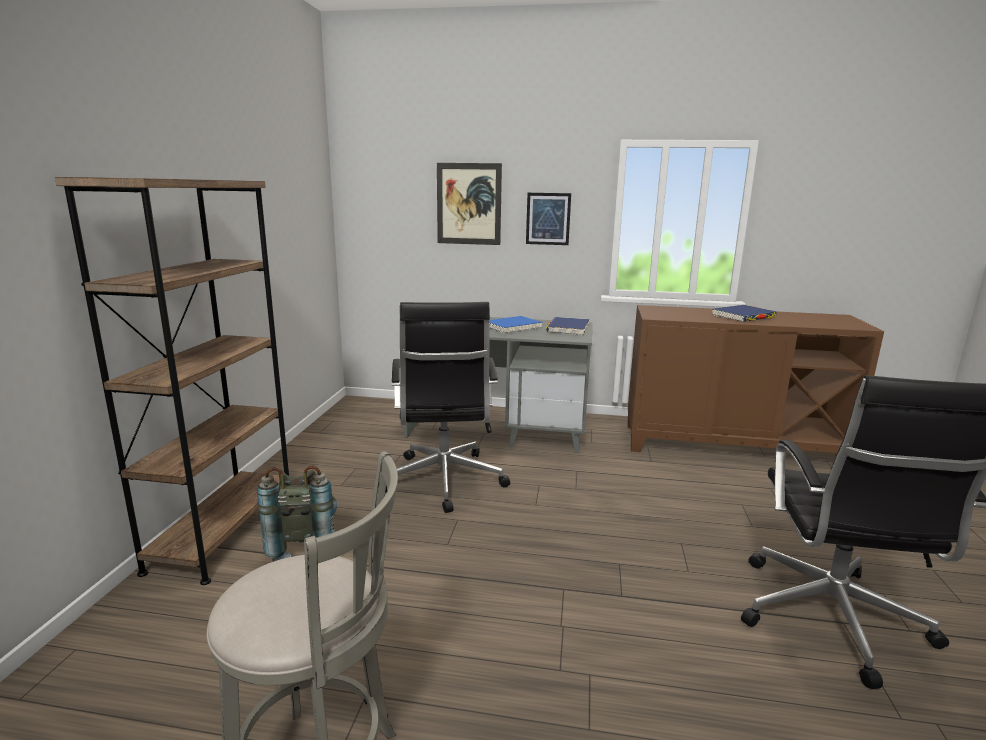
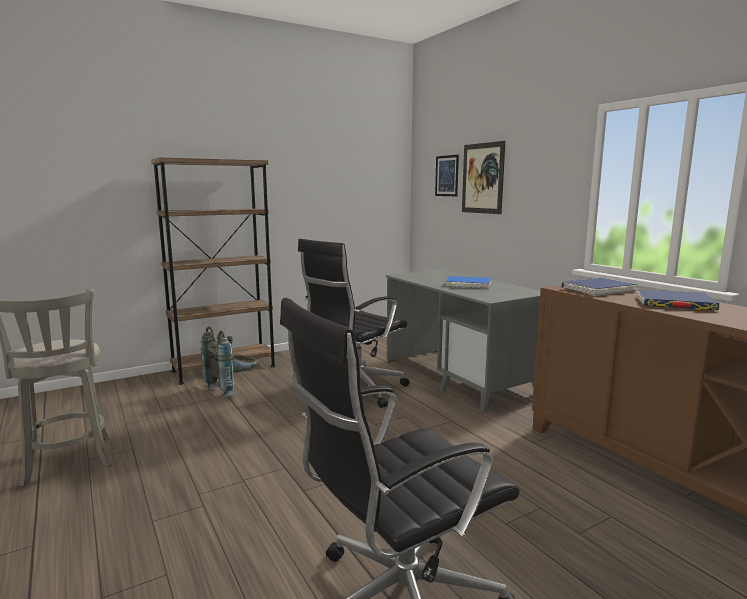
camera: 50 degrees right, 5 degrees down
picture [526,193,571,245] -> picture moved to [435,155,459,196]
blue book [546,317,590,336] -> blue book moved to [561,278,637,296]

